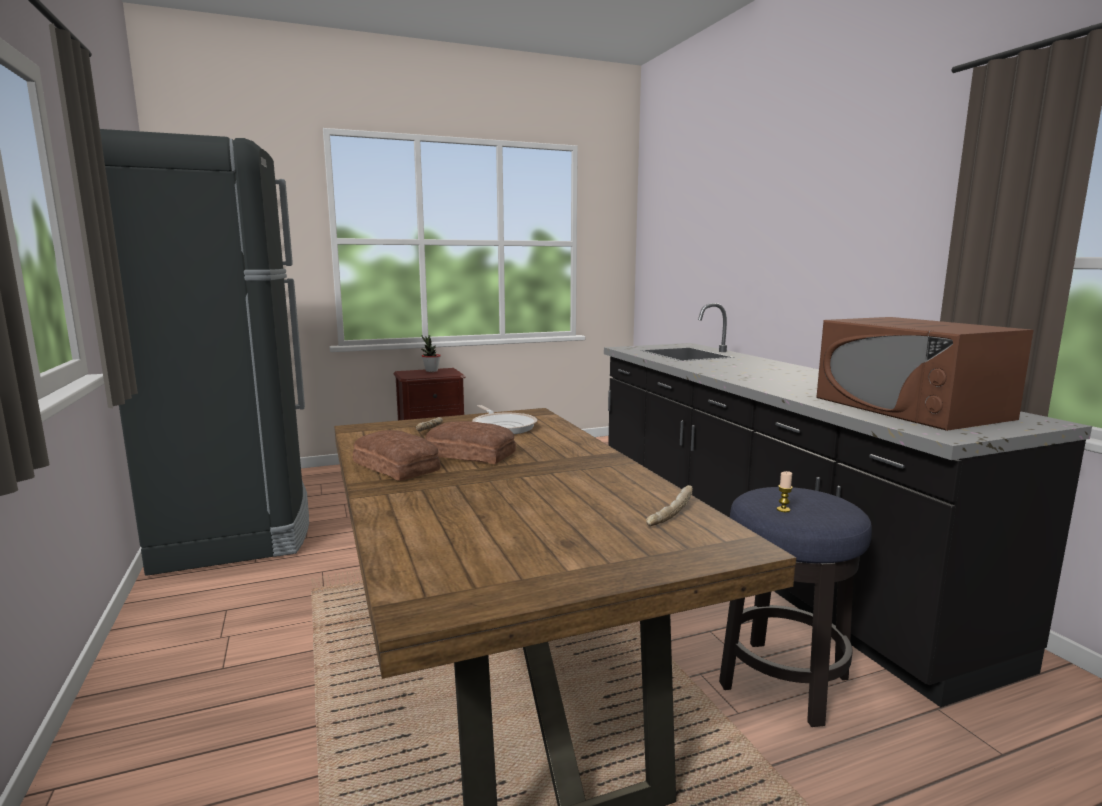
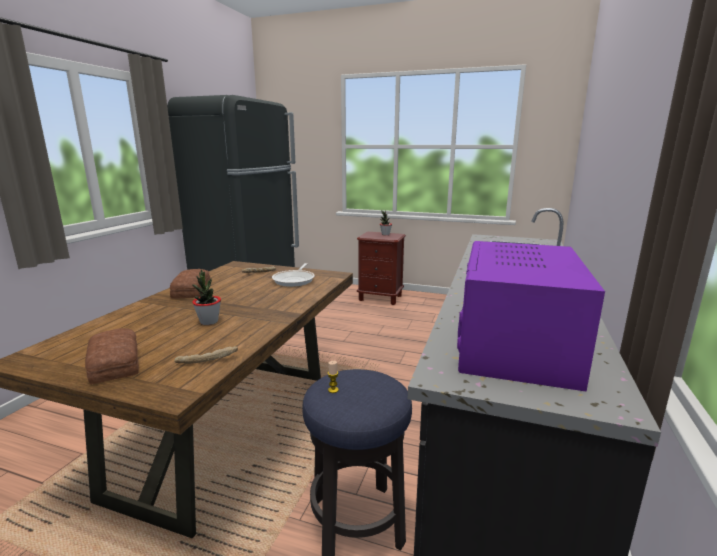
camera: 40 degrees right, 5 degrees up
bread [425,421,516,464] -> bread moved to [85,328,139,384]
brown microwave [816,317,1033,431] -> purple microwave [457,241,605,392]
none -> potted plant [192,269,221,325]

